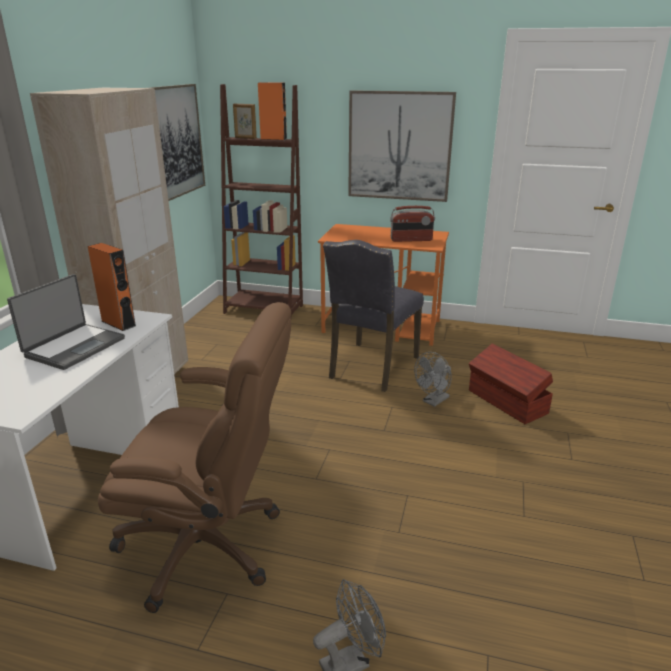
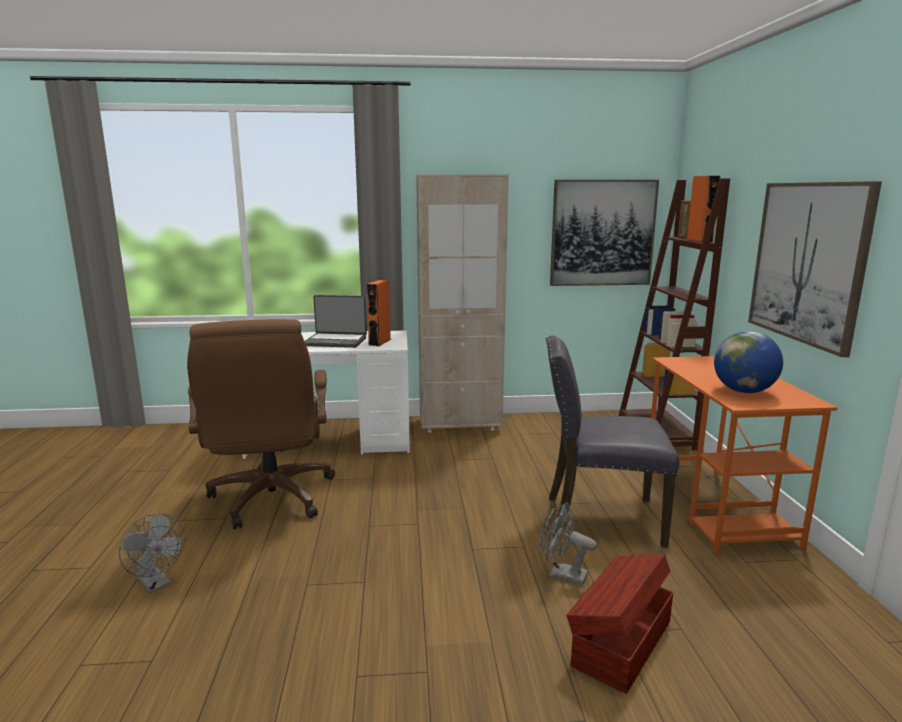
camera: 70 degrees right, 10 degrees down
radio [390,206,435,242] -> globe [714,331,783,393]

